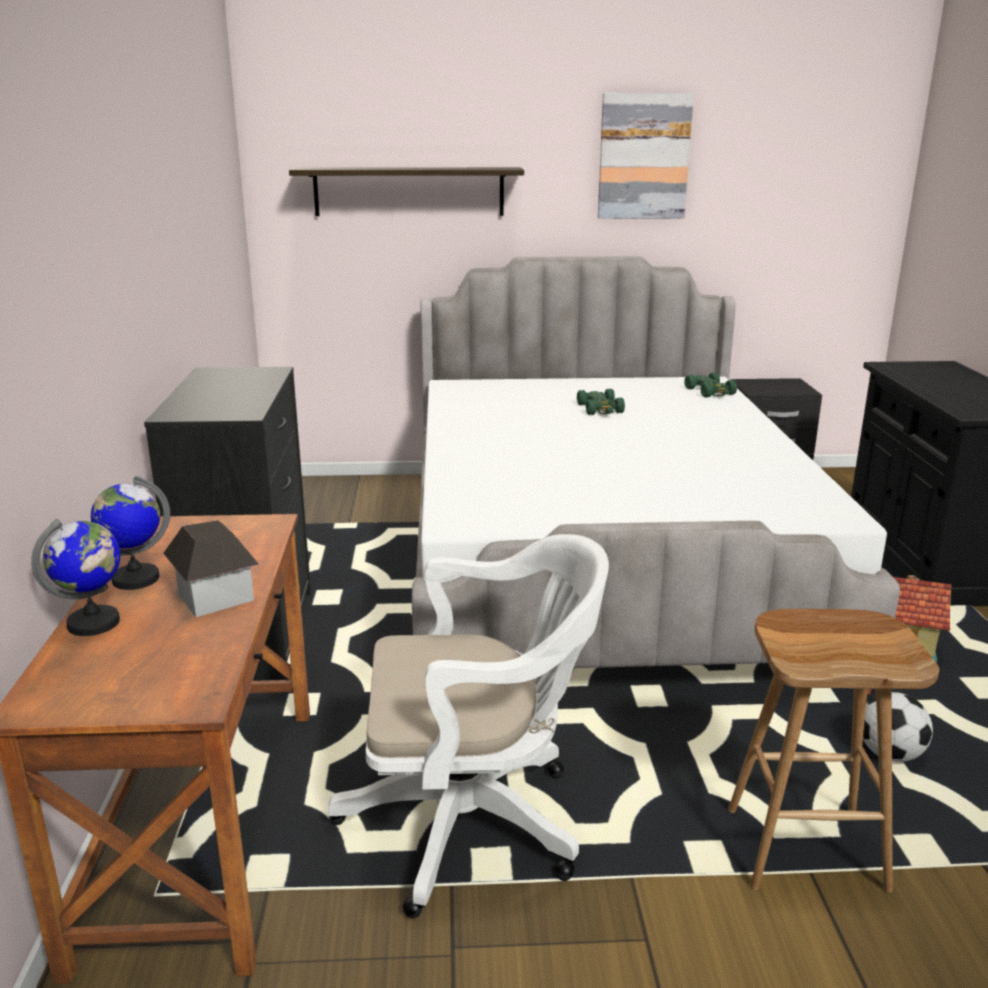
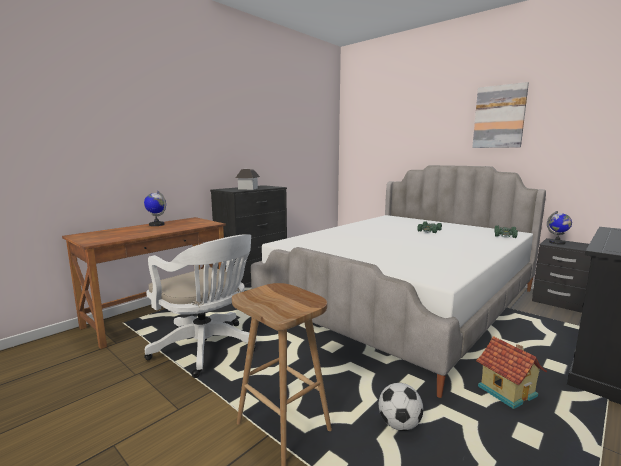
camera: 45 degrees right, 10 degrees down
globe [31,519,120,636] -> globe moved to [547,211,572,245]
toy house [163,520,259,617] -> toy house moved to [236,169,260,190]
shelf [289,167,524,216] -> none

